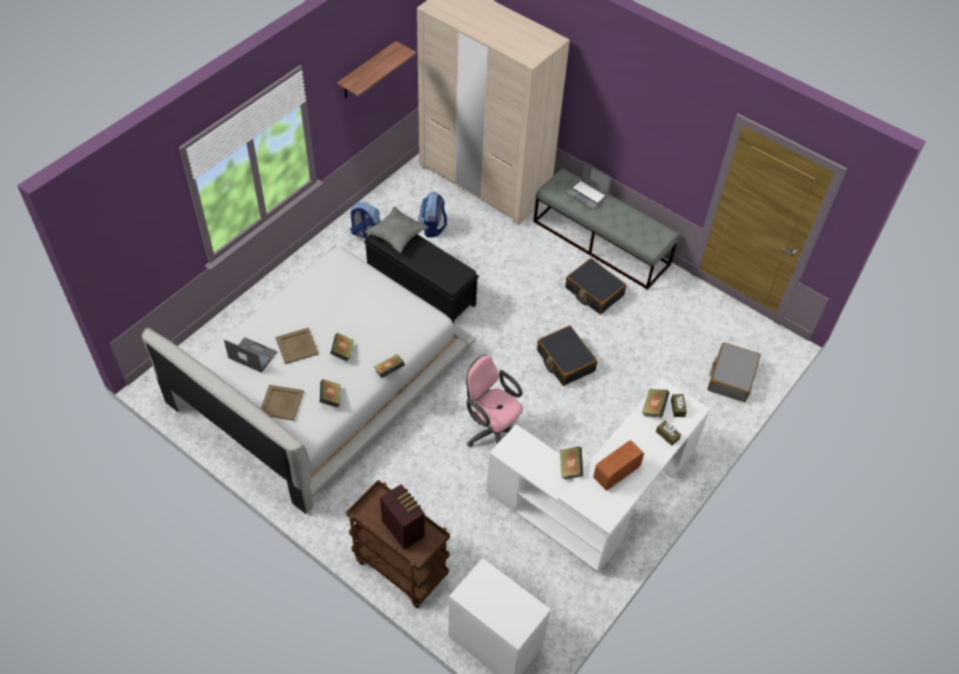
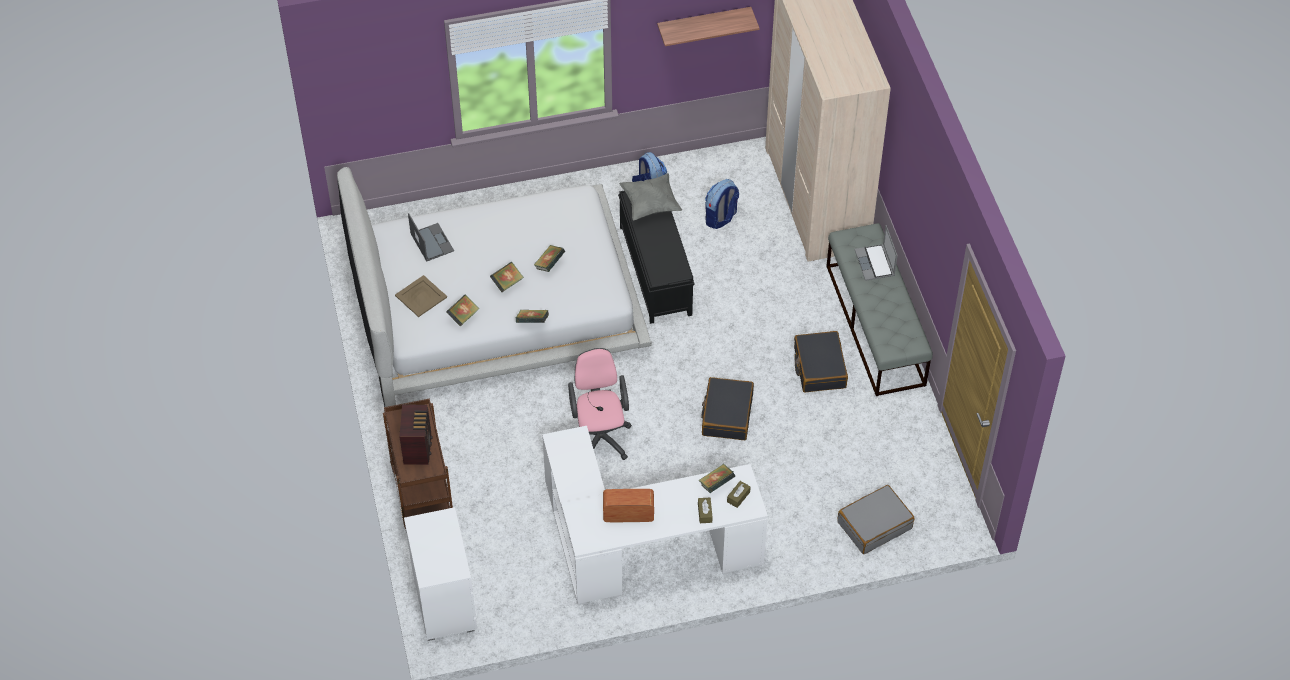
camera: 40 degrees right, 0 degrees up
beige tray [275,327,319,364] -> none
book [560,447,584,480] -> book moved to [534,245,566,272]

